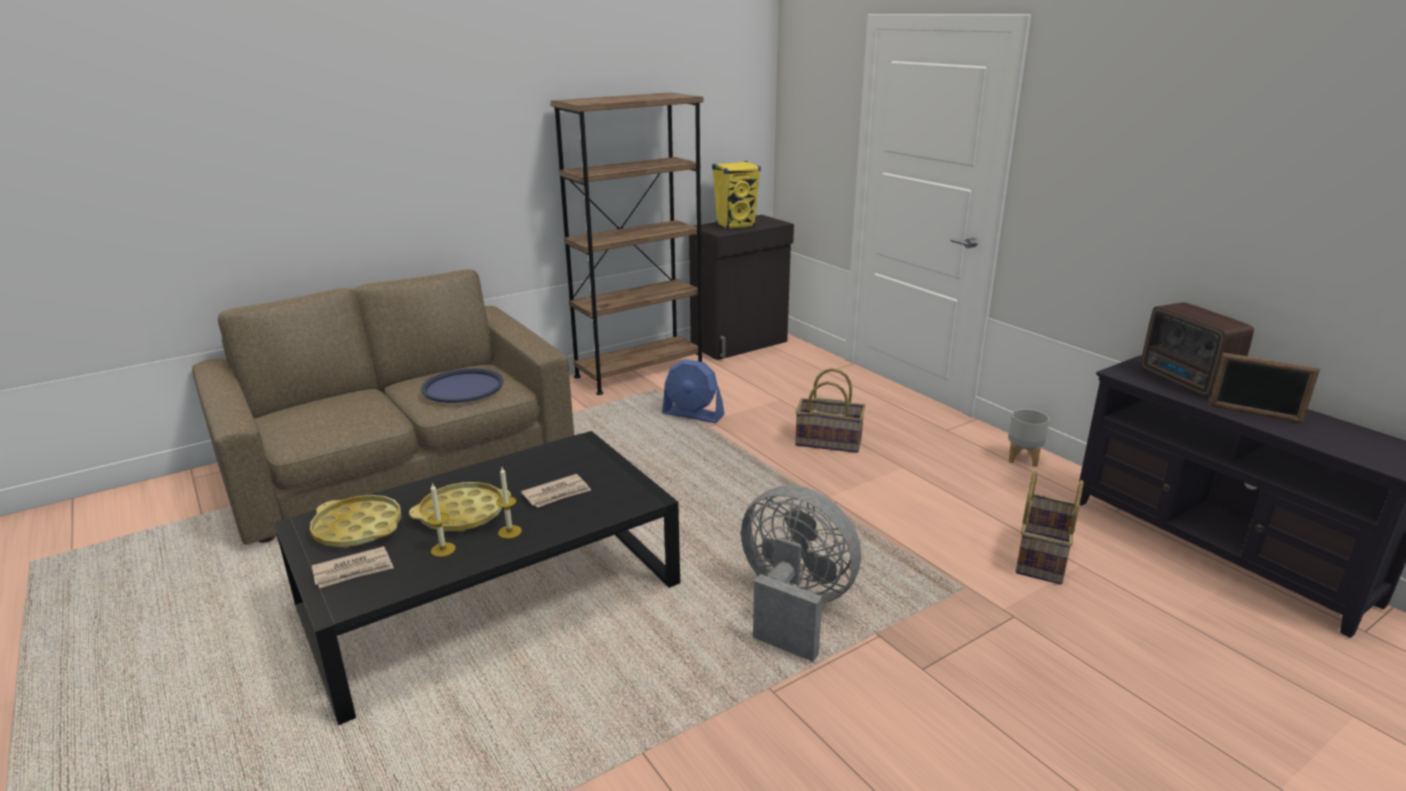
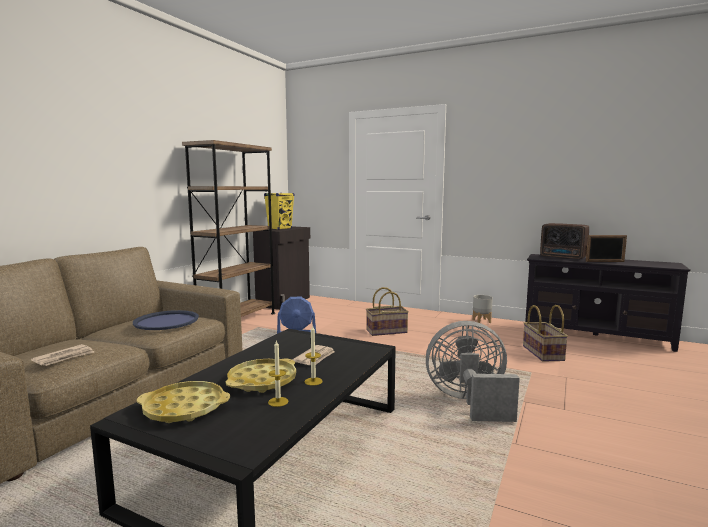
camera: 30 degrees left, 15 degrees down
newspaper [312,546,394,588] -> newspaper moved to [31,344,94,366]

